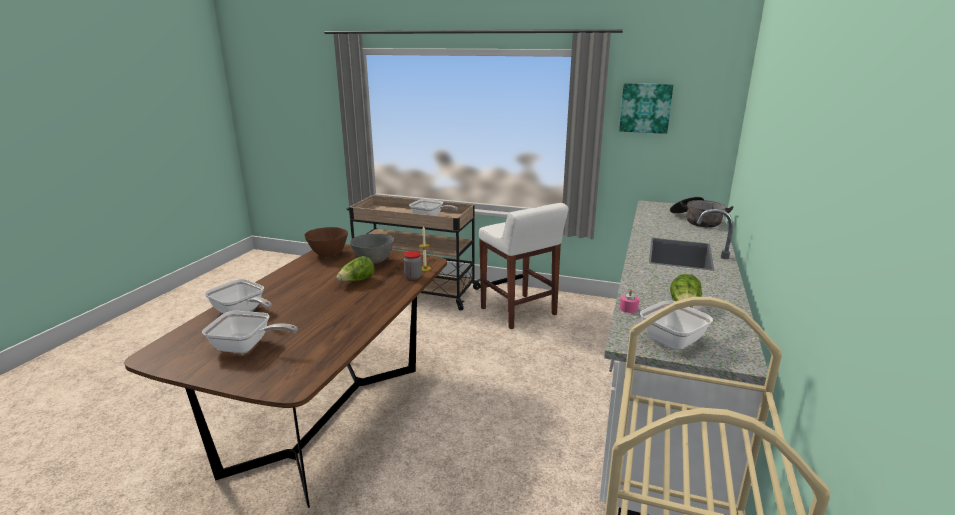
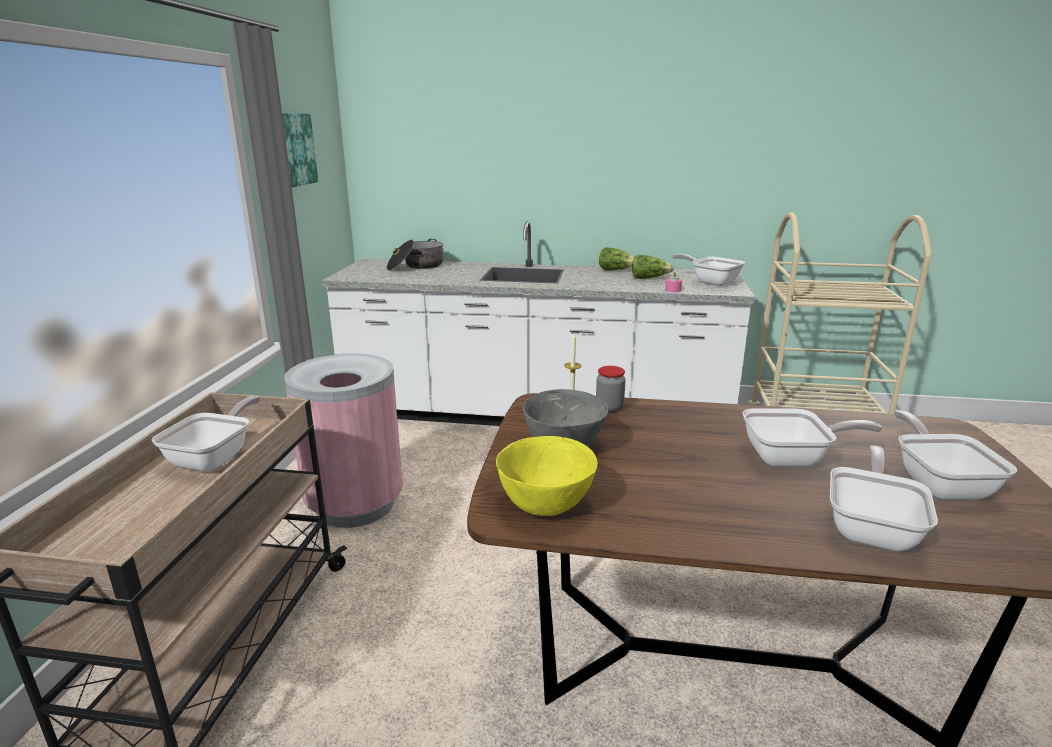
camera: 100 degrees left, 0 degrees up
brown bowl [305,227,348,257] -> yellow bowl [496,436,598,516]
lettuce [336,256,375,281] -> lettuce moved to [599,247,634,270]
white stool [479,203,569,329] -> pink trash can [284,353,403,528]
none -> frying pan [742,408,882,467]

